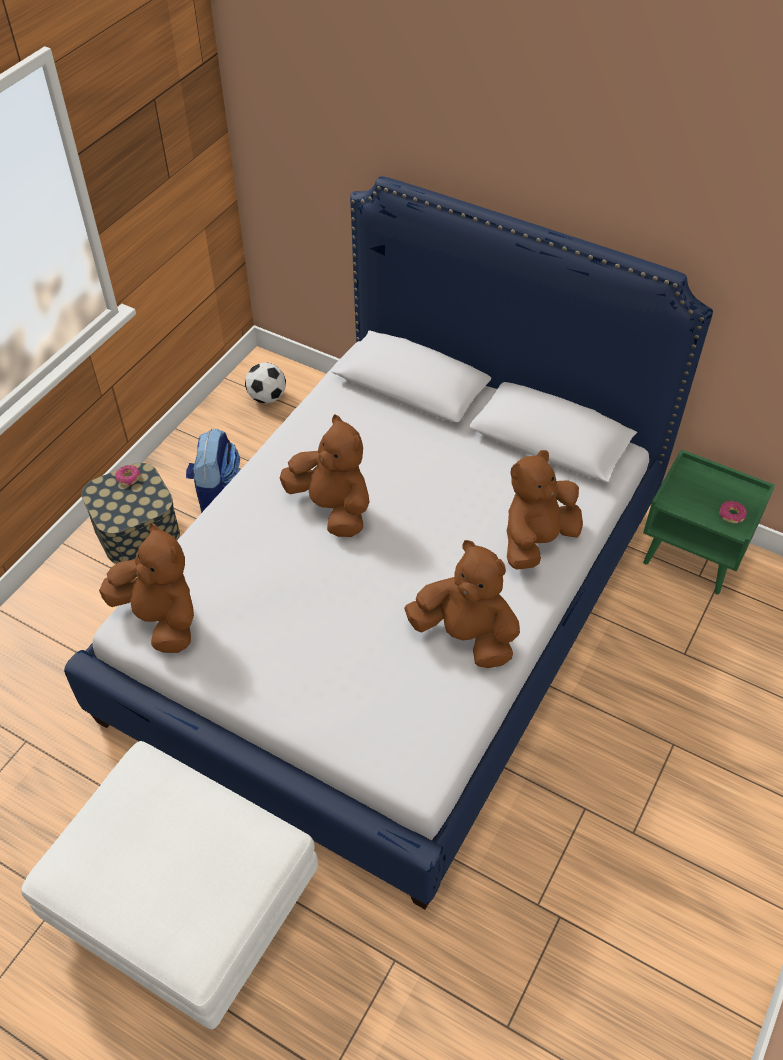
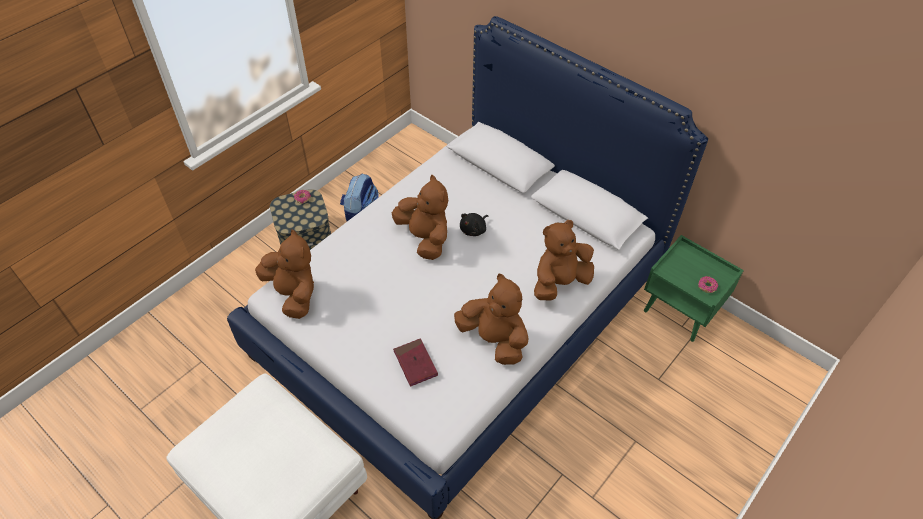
camera: 10 degrees right, 0 degrees up
football [245,362,286,404] -> none
none -> red book [393,338,438,387]
none -> black plush toy [460,213,488,236]

